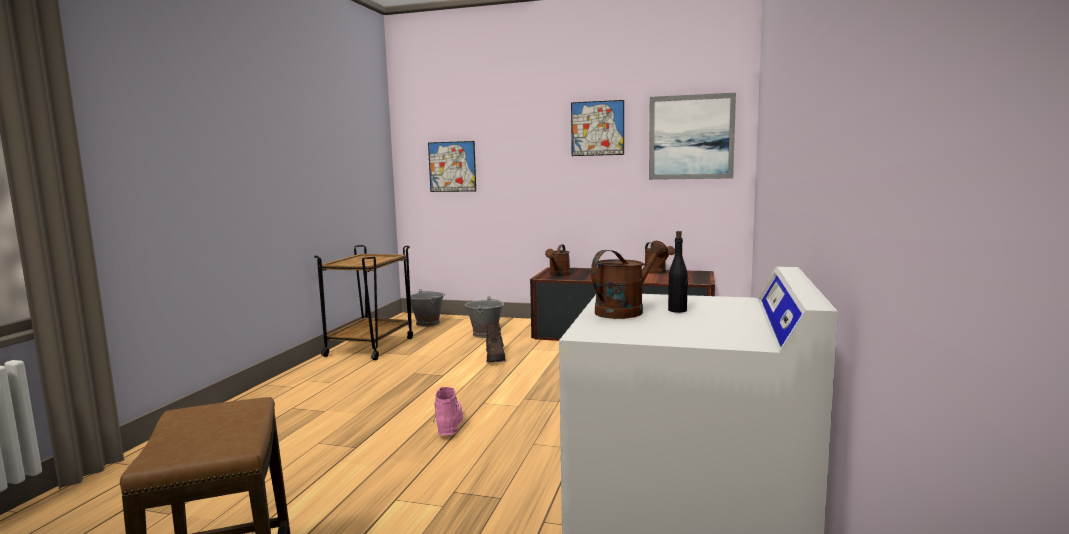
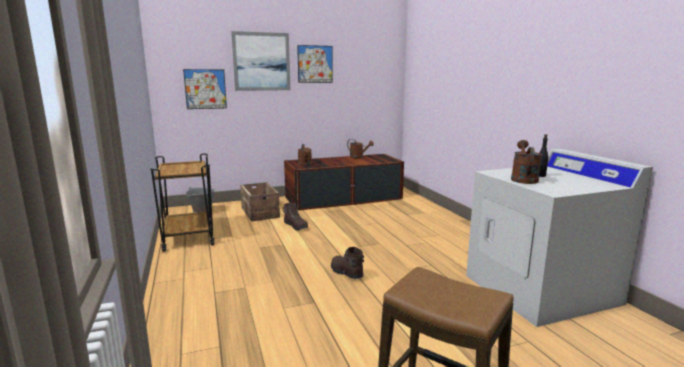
camera: 35 degrees left, 5 degrees up
pink boot [433,387,463,435] -> brown boot [331,247,364,279]
grey bucket [465,296,504,338] -> crate [240,182,280,222]
picture [649,93,736,180] -> picture moved to [231,31,290,91]

